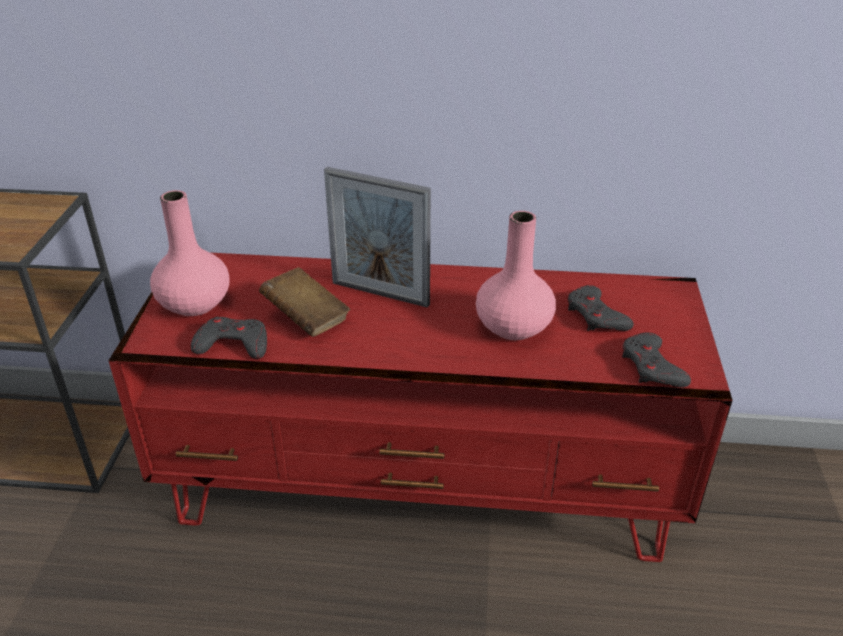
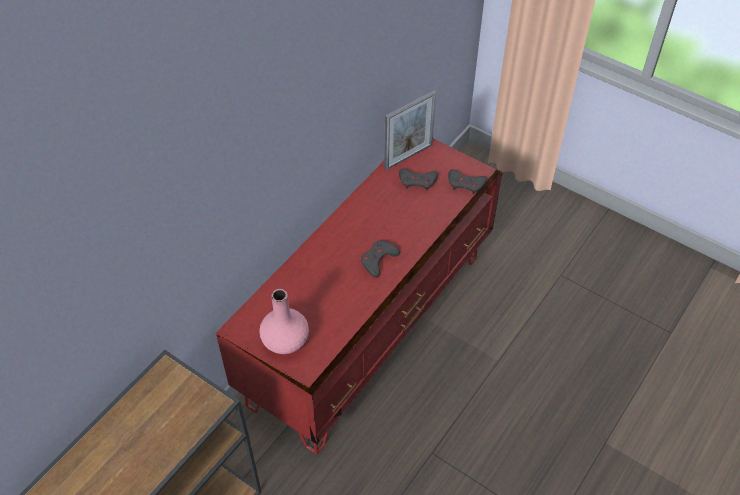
camera: 60 degrees left, 15 degrees up
grey game controller [191,317,267,359] -> grey game controller moved to [361,241,400,278]
brown book [259,267,350,337] -> none
picture frame [324,167,431,308] -> picture frame moved to [384,90,436,170]
pink vase [476,211,556,340] -> none

